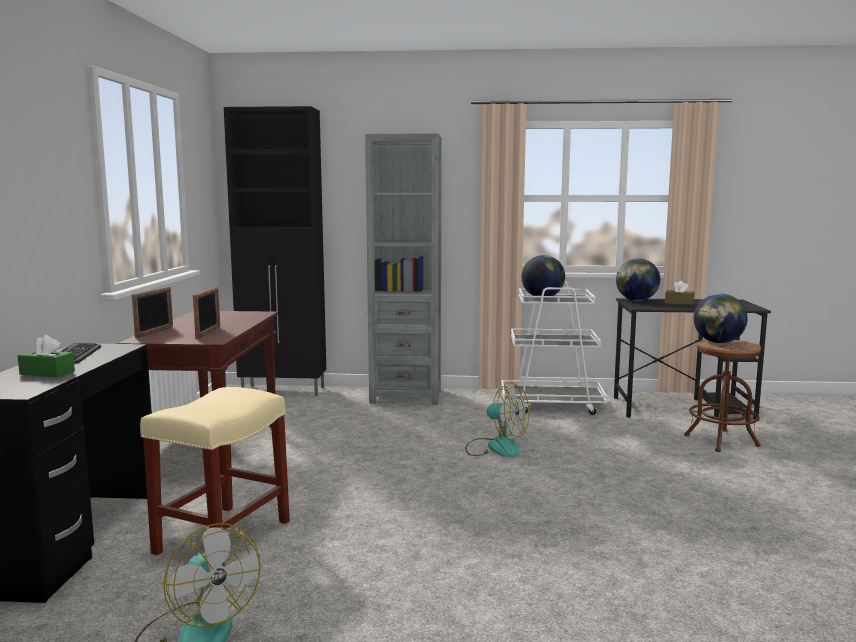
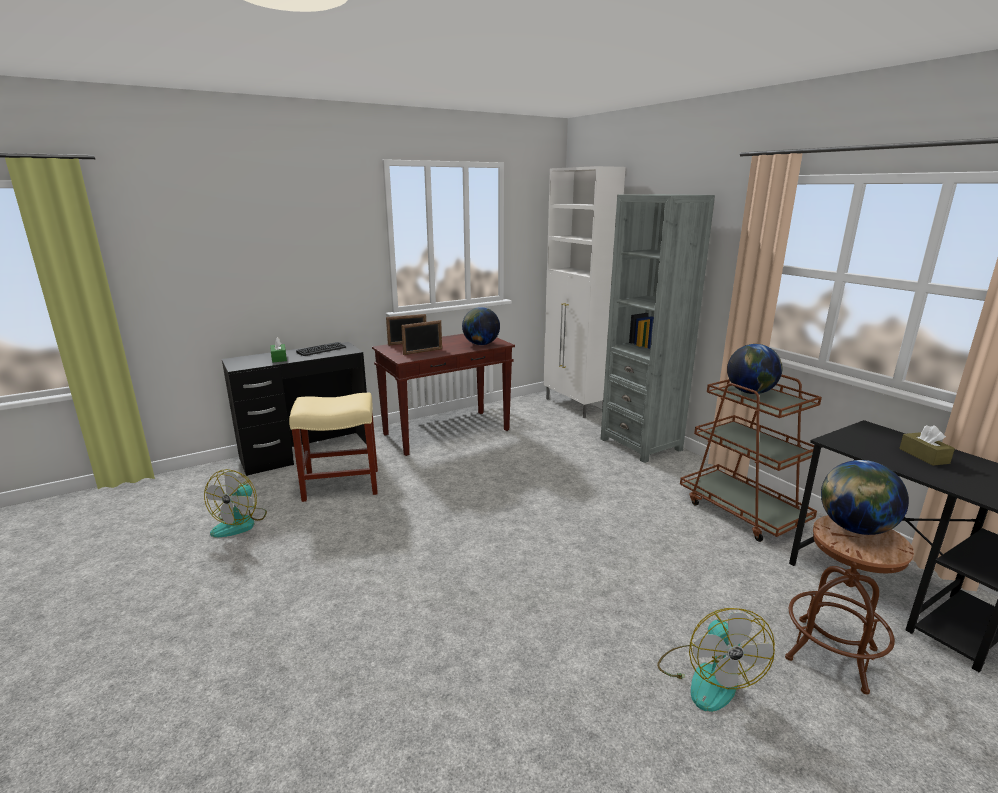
camera: 55 degrees right, 10 degrees up
black cabinet [224,106,326,396] -> white cabinet [544,166,626,418]
fan [465,382,529,457] -> fan moved to [657,608,775,712]
white cart [502,281,608,415] -> brown cart [680,375,822,542]
globe [616,258,660,301] -> globe moved to [462,307,500,345]

